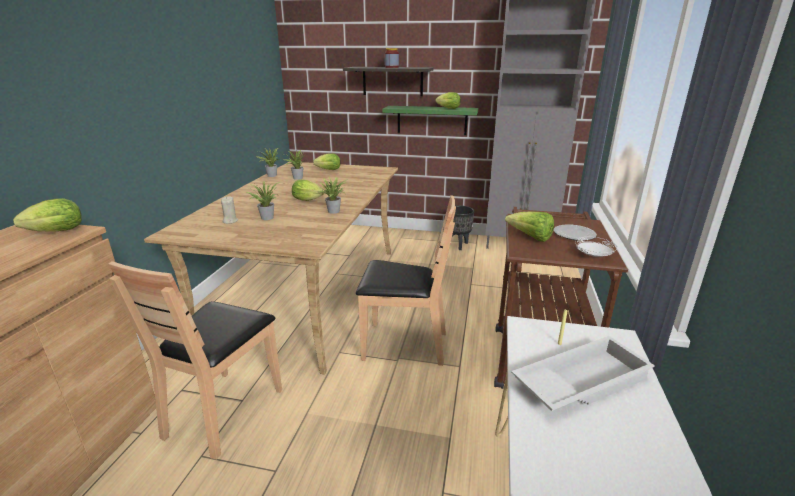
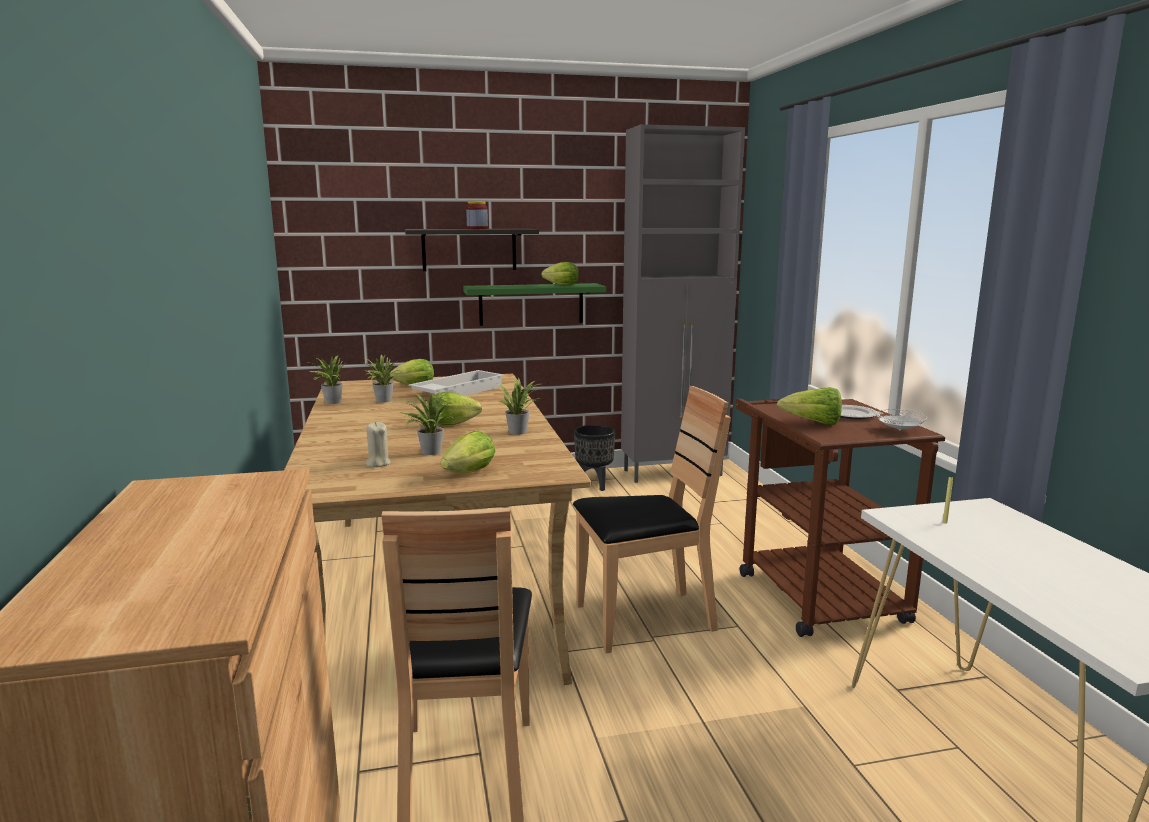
camera: 25 degrees left, 10 degrees down
lettuce [13,198,82,232] -> lettuce moved to [441,430,495,473]
white tray [511,336,655,411] -> white tray moved to [408,370,504,396]

